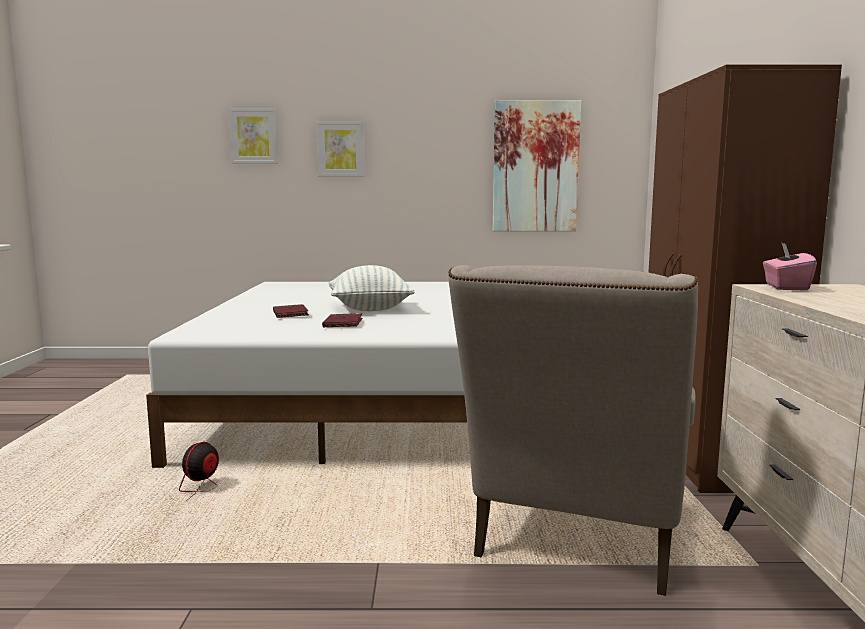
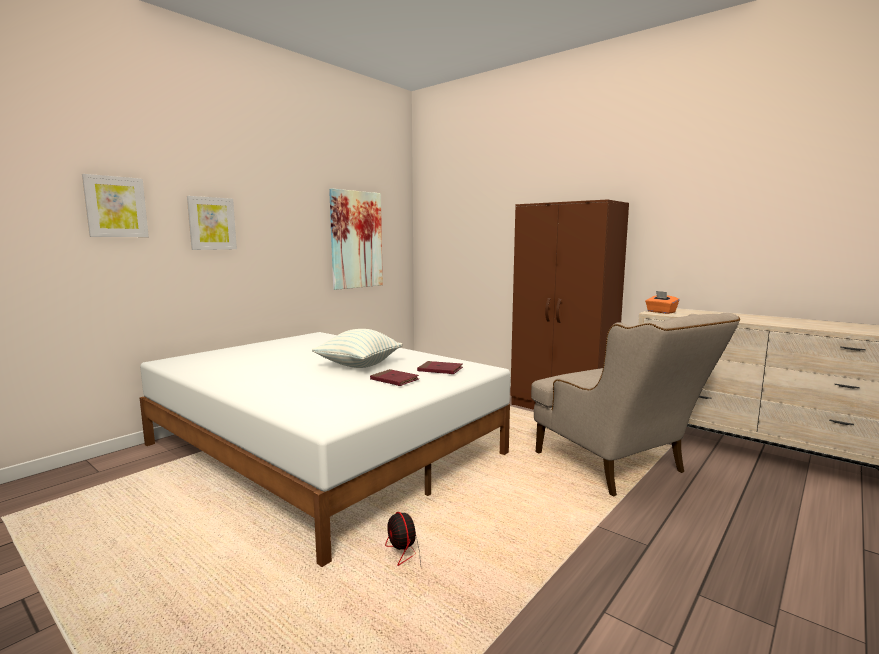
camera: 50 degrees left, 0 degrees up
red book [273,304,309,318] -> red book moved to [417,361,463,374]
pink tissue box [763,242,817,291] -> orange tissue box [645,291,679,314]

